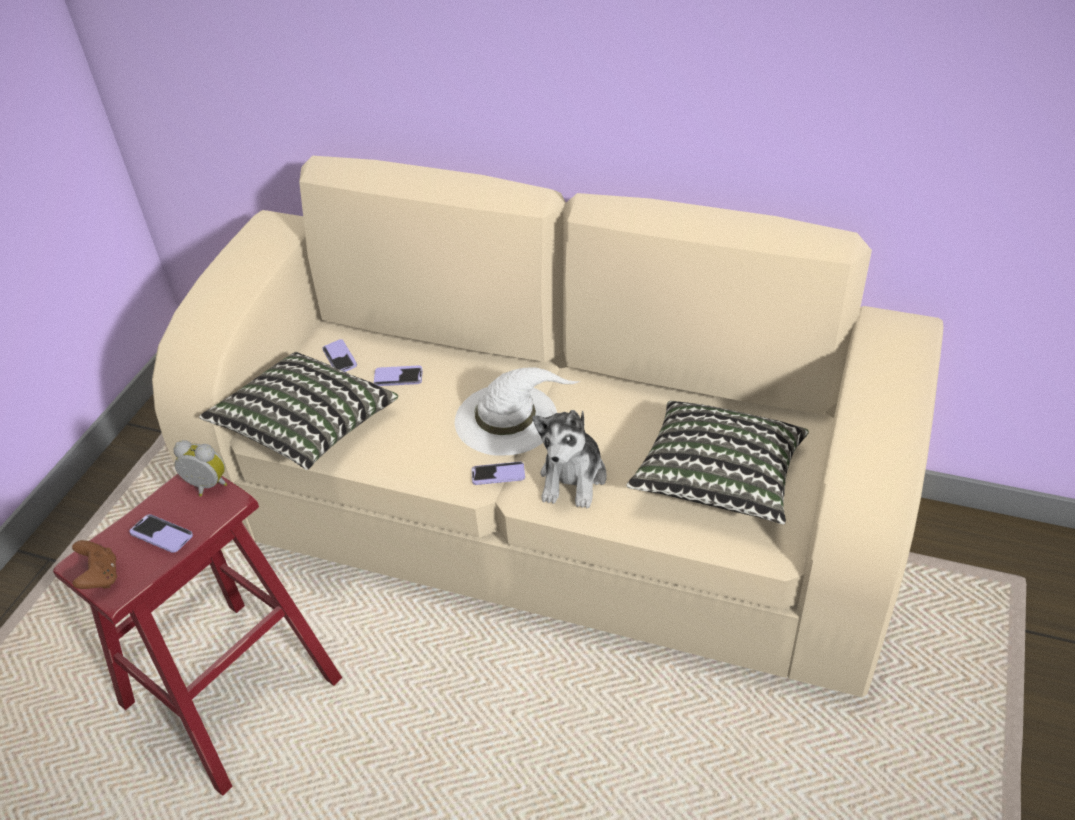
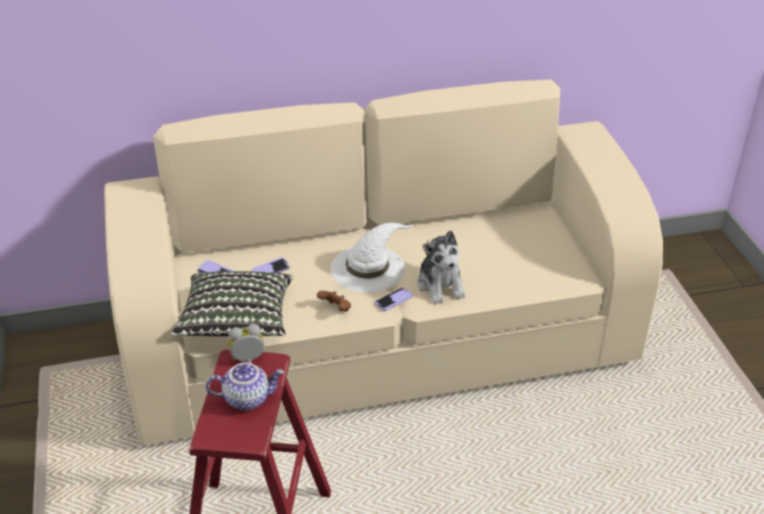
camera: 35 degrees left, 5 degrees down
brown game controller [72,540,117,589] -> brown game controller moved to [317,291,351,311]
phone [129,514,193,553] -> teapot [206,363,284,410]
pillow [626,401,809,524] -> none

